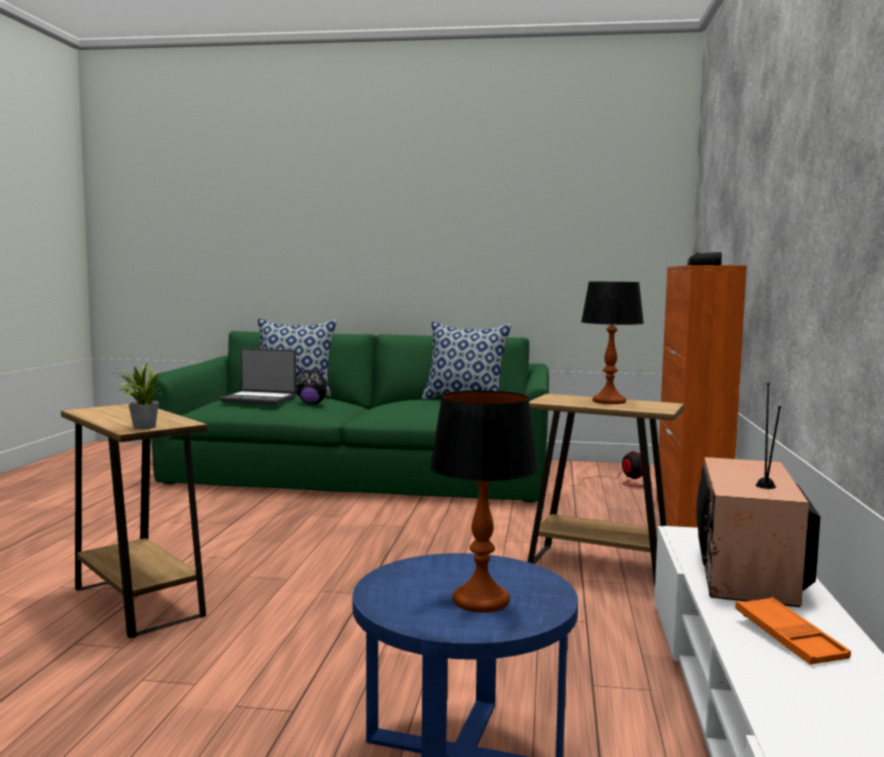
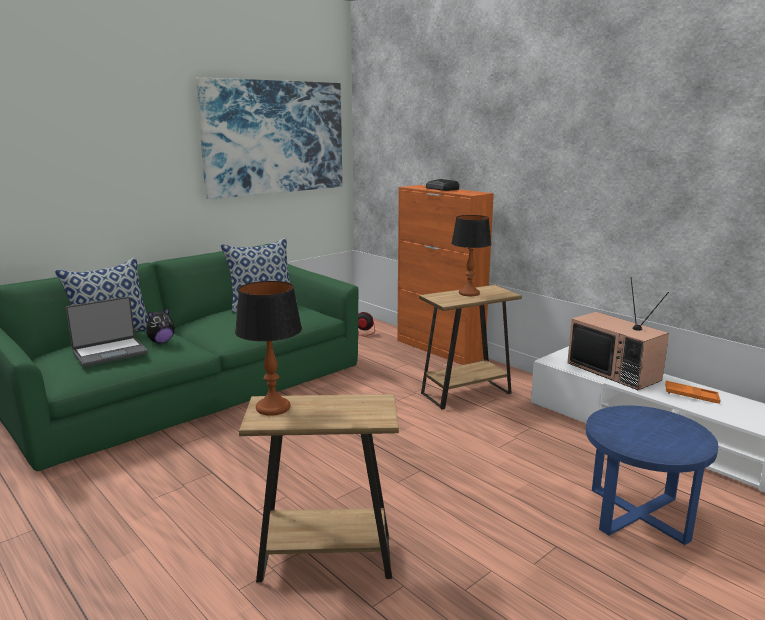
camera: 50 degrees left, 10 degrees up
potted plant [117,364,164,429] -> none
table lamp [430,390,538,613] -> table lamp moved to [235,281,302,416]
none -> picture [196,77,342,199]

